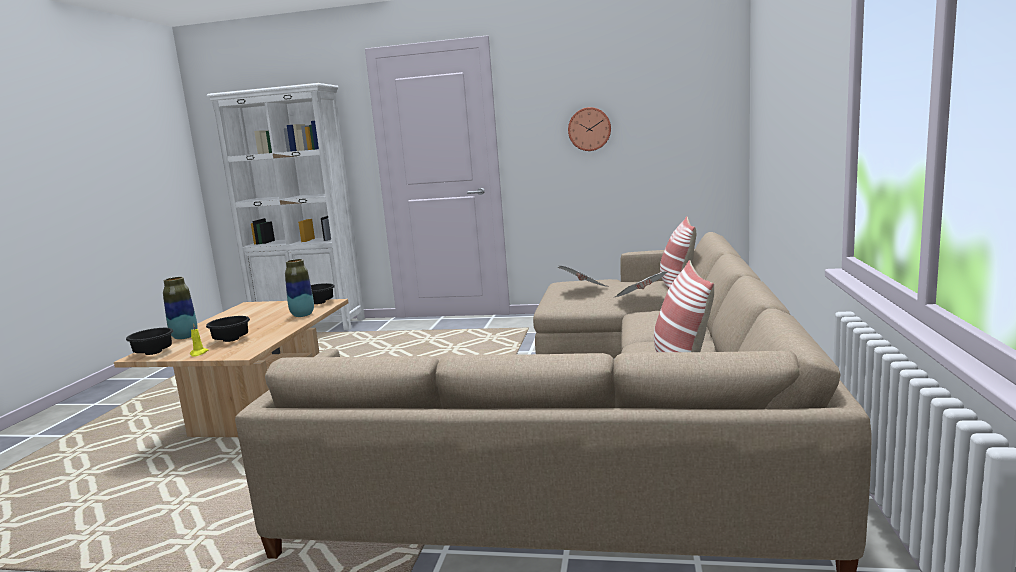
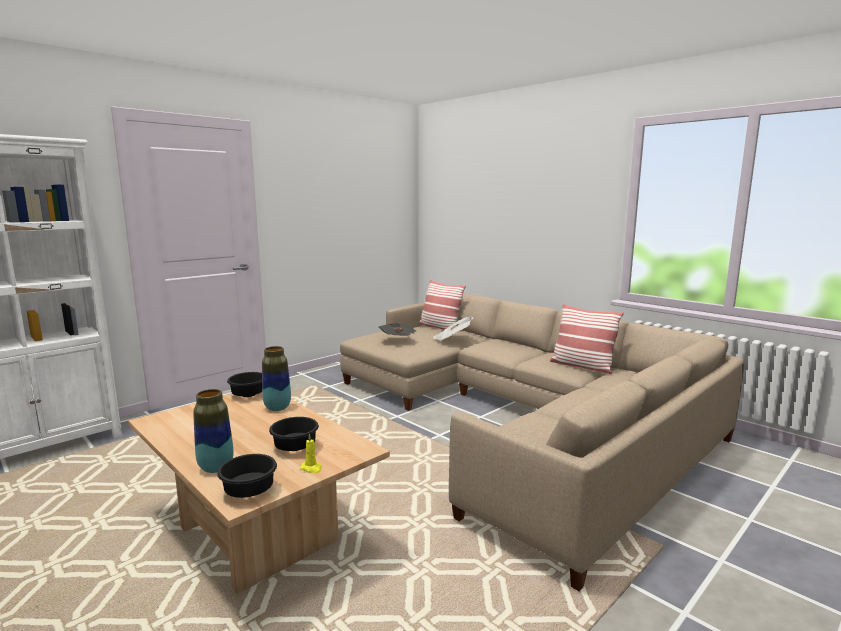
camera: 55 degrees left, 0 degrees up
wall clock [568,107,611,151] -> none

